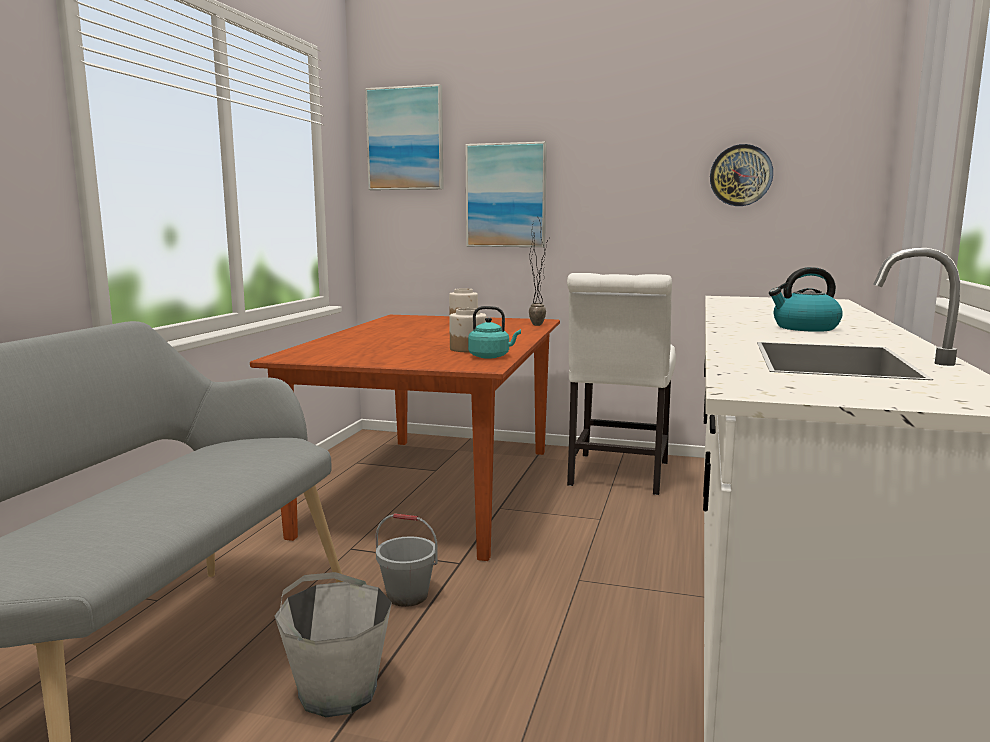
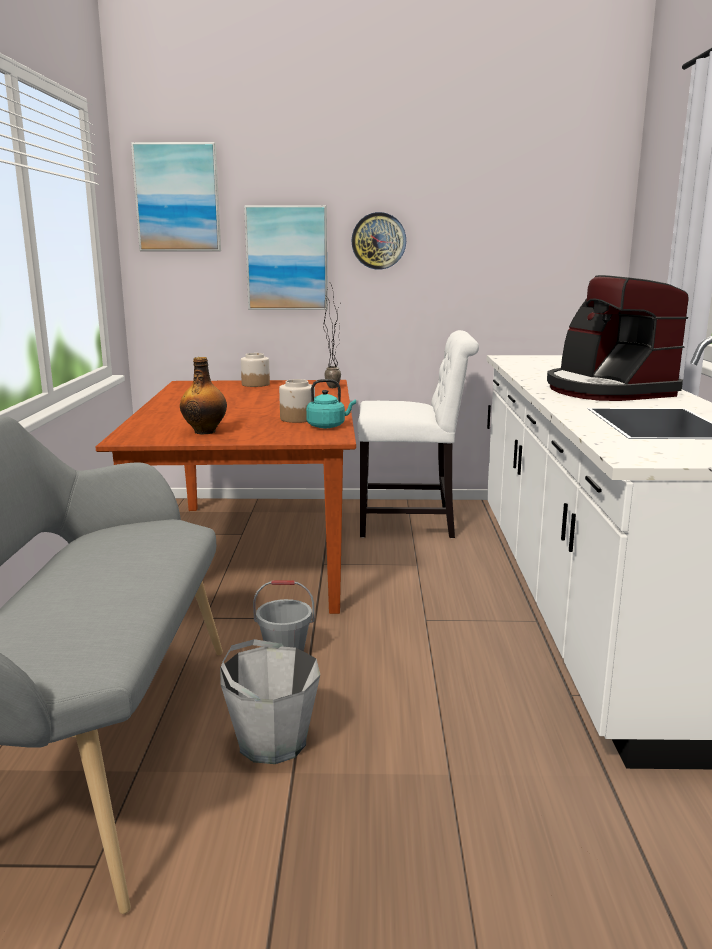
camera: 15 degrees left, 5 degrees up
white chair [567,273,676,495] -> white chair turned 90 degrees counterclockwise [357,330,479,538]
wall clock [710,144,773,206] -> wall clock moved to [351,212,406,269]
kettle [769,267,843,332] -> coffee machine [547,275,689,401]
none -> bottle [180,357,227,435]

